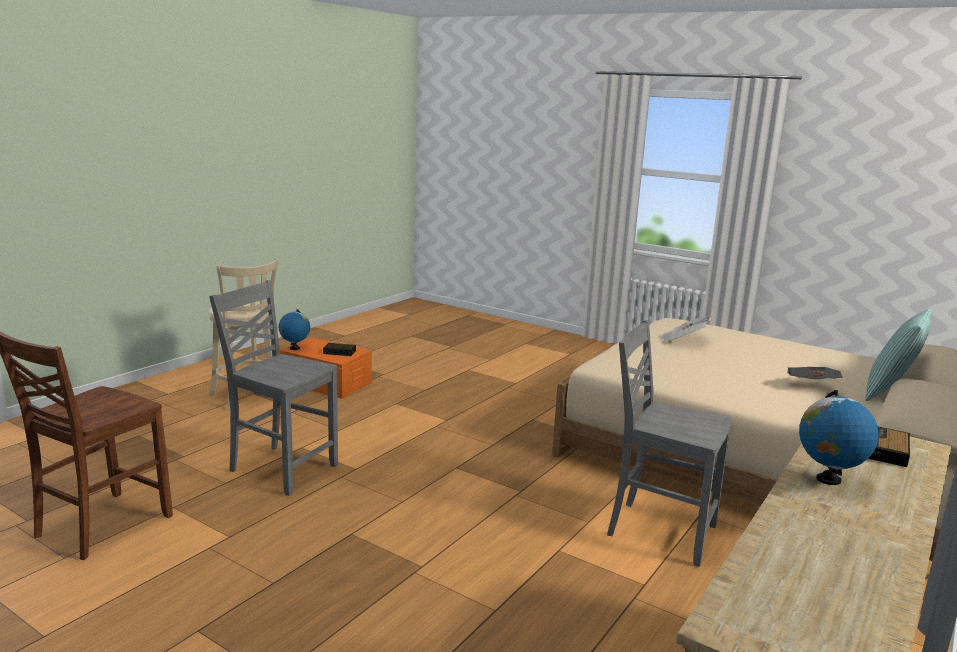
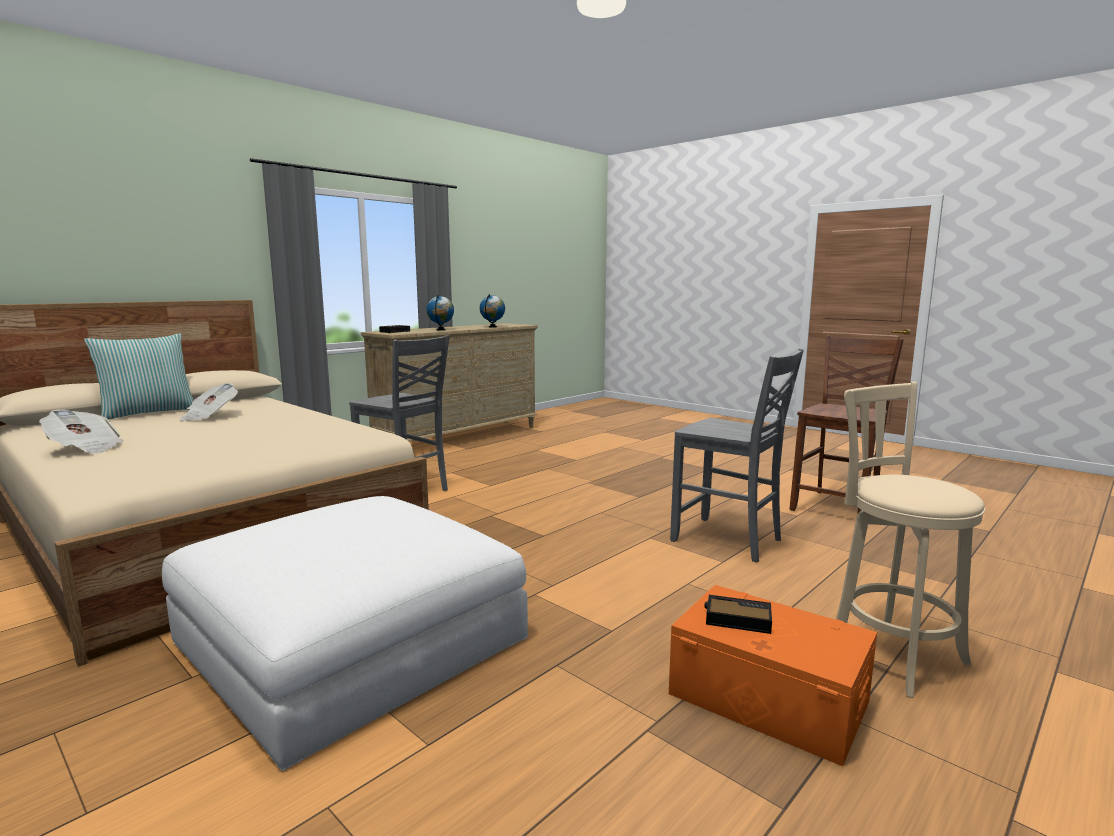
camera: 170 degrees left, 5 degrees down
globe [279,309,310,350] -> globe moved to [480,294,505,328]
newspaper [659,316,712,342] -> newspaper moved to [39,409,124,454]
none -> white ottoman [162,496,528,771]

